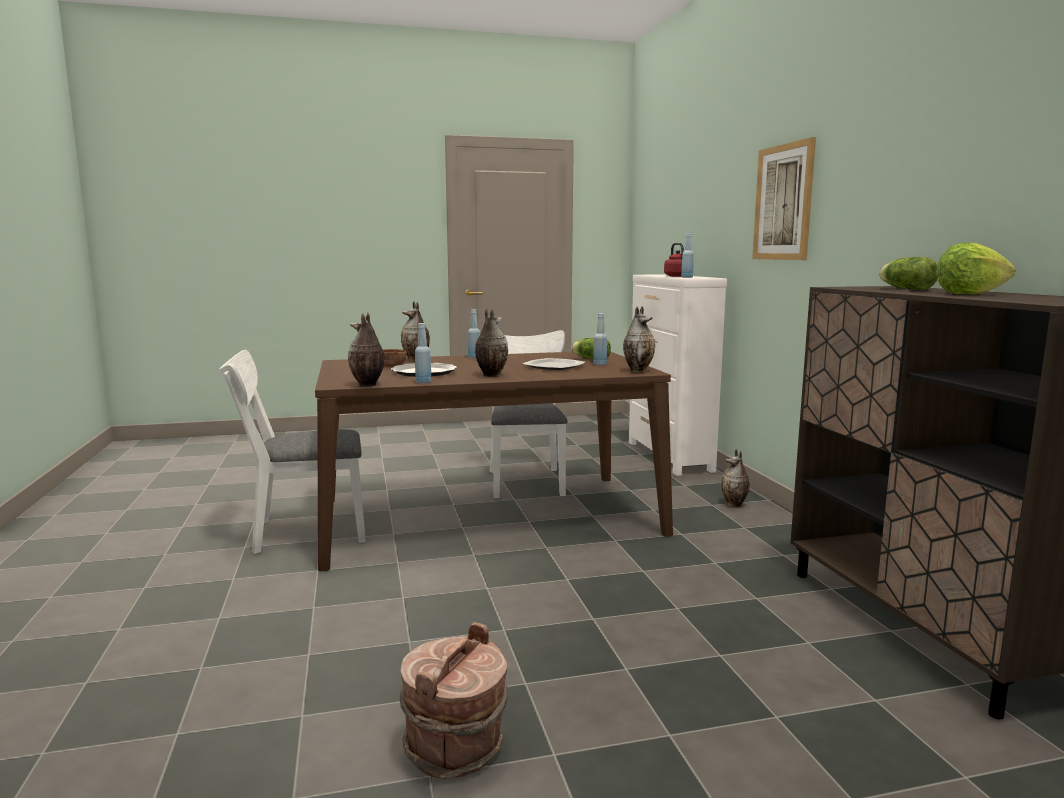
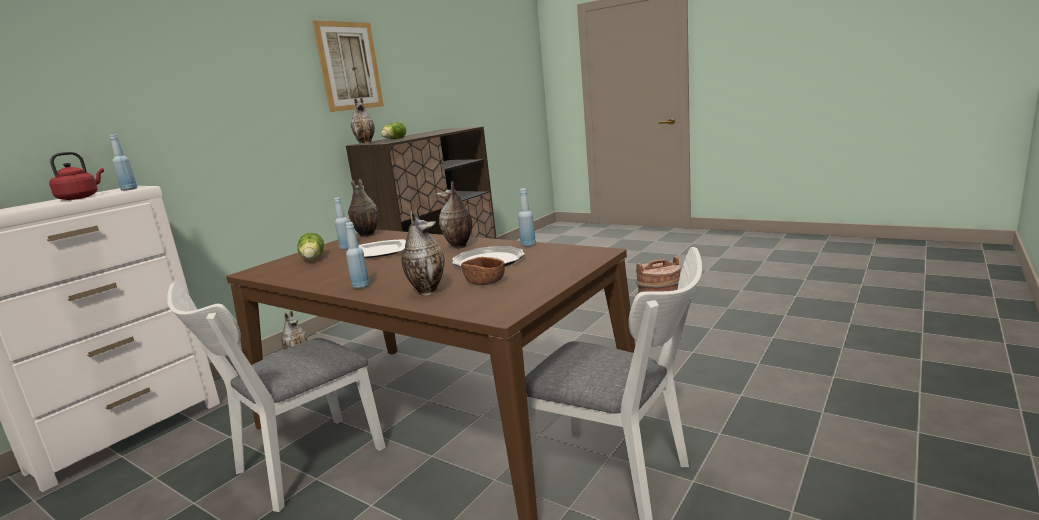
camera: 130 degrees left, 5 degrees up
vase [348,312,385,387] -> vase moved to [351,97,375,144]
picture [752,137,816,260] -> picture moved to [312,20,384,112]
lettuce [936,243,1015,294] -> none

